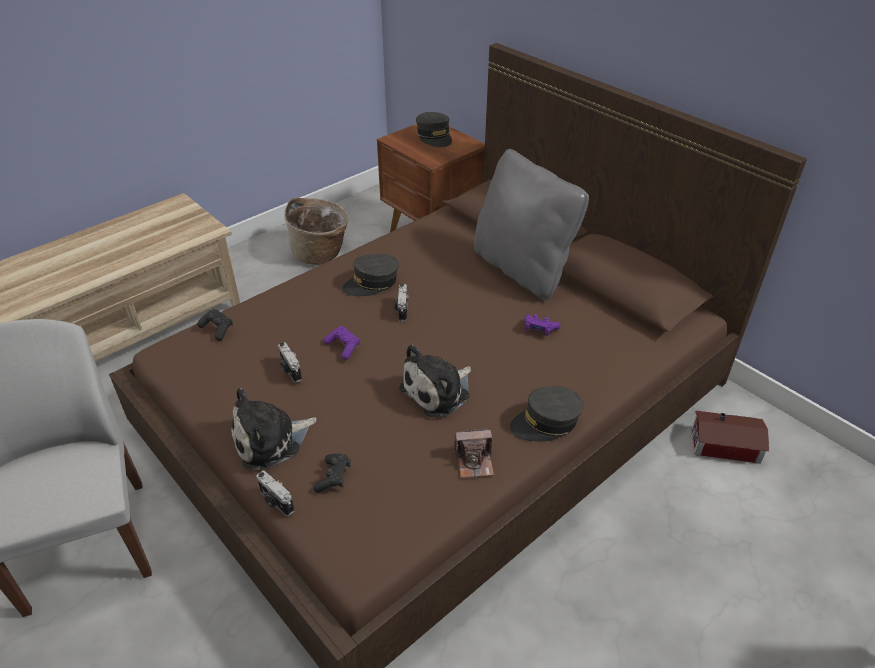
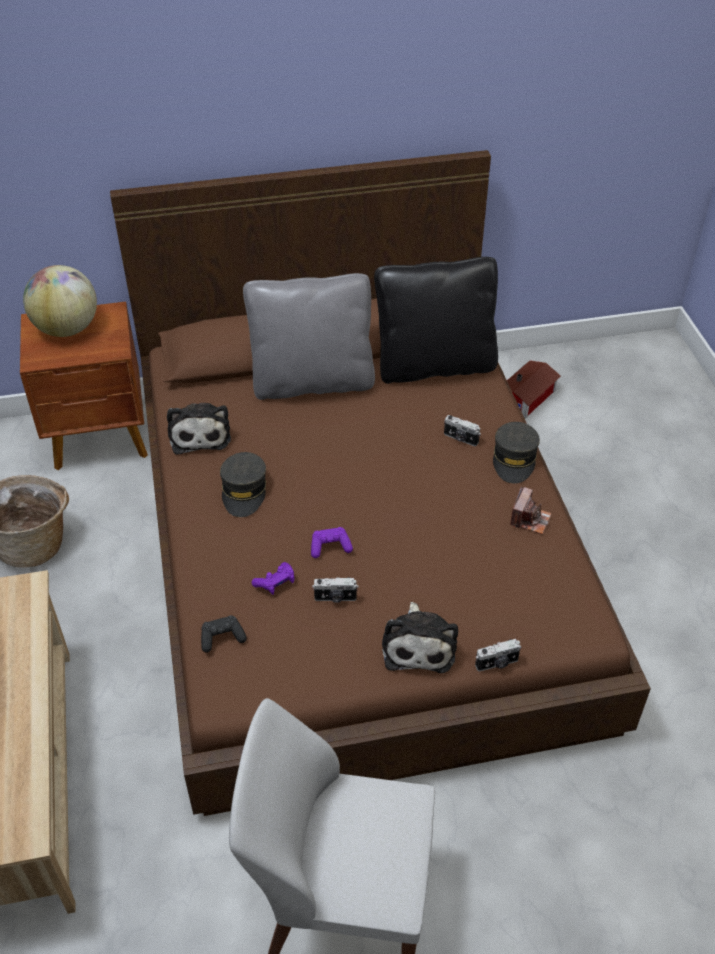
camera: 60 degrees left, 5 degrees up
black game controller [313,454,351,493] -> none
camera [394,283,408,322] -> camera moved to [444,415,481,446]
plush toy [399,344,471,417] -> plush toy moved to [167,403,231,454]
grey cap [416,112,452,147] -> globe [23,265,97,337]
purple game controller [524,314,561,336] -> purple game controller moved to [252,562,295,595]
none -> black pillow [374,257,498,384]

